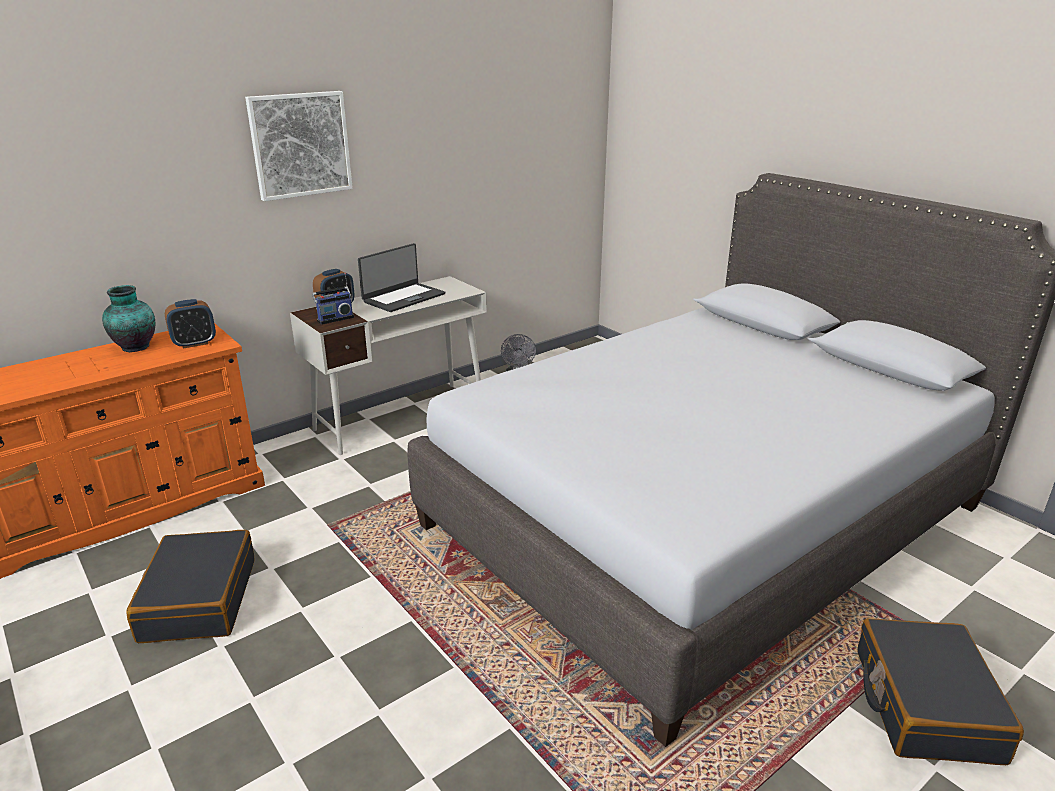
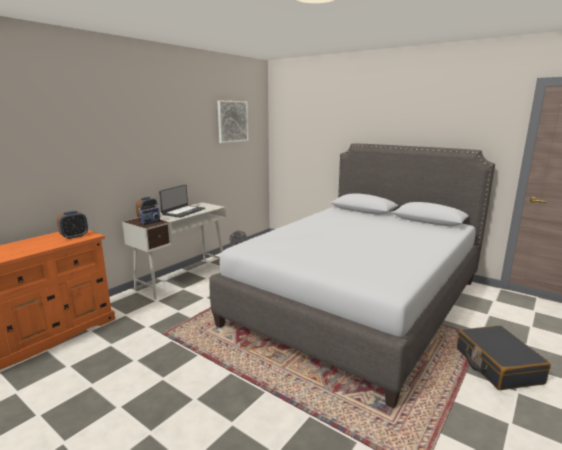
camera: 15 degrees left, 10 degrees down
vase [102,285,155,352] -> none
black suitcase [126,530,254,643] -> none
picture [245,91,353,201] -> picture moved to [217,101,248,143]

